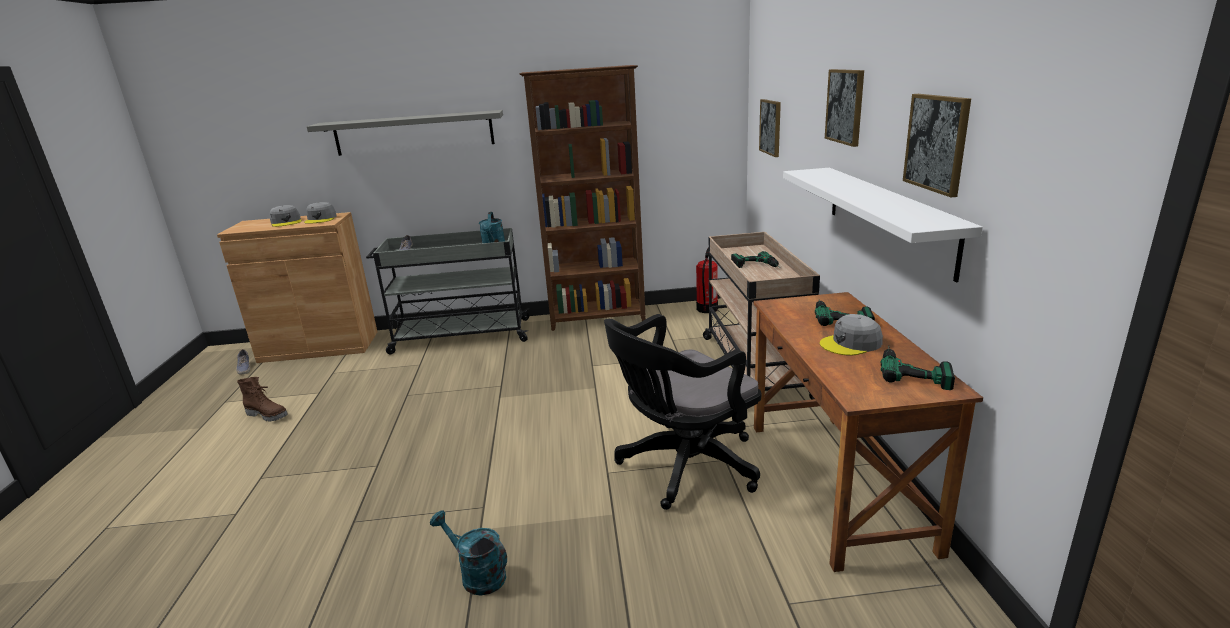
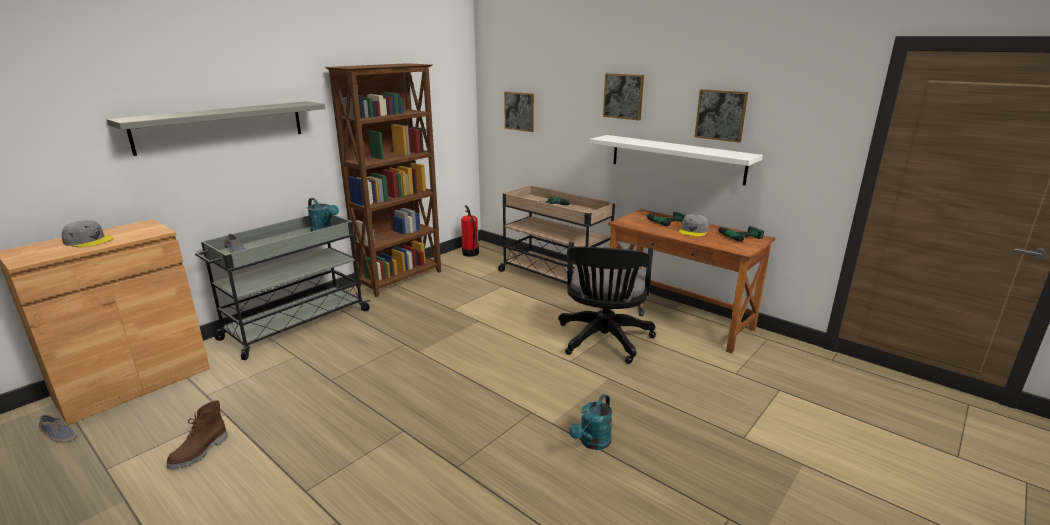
camera: 45 degrees left, 0 degrees up
brown boot [237,377,288,421] -> brown boot turned 135 degrees clockwise [167,400,228,469]
grey cap [304,202,337,224] -> none
turquoise watering can [430,510,507,595] -> turquoise watering can turned 45 degrees counterclockwise [569,394,612,450]

